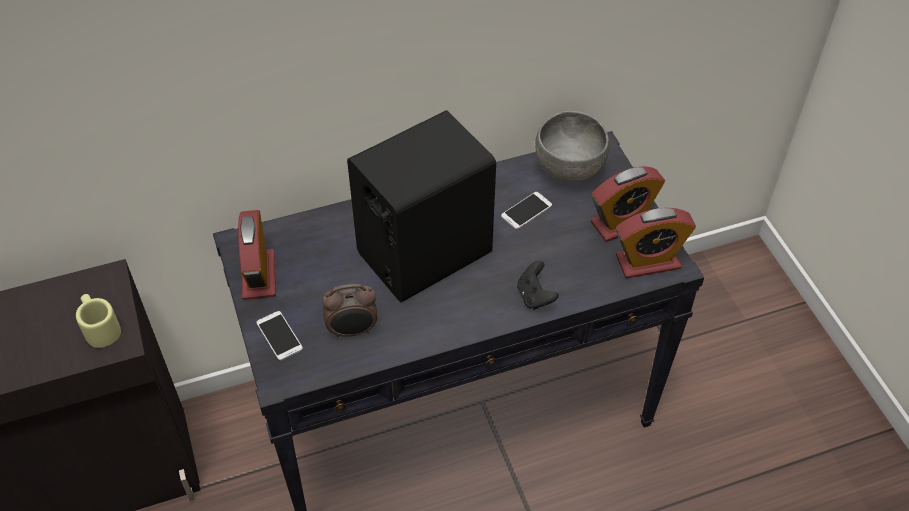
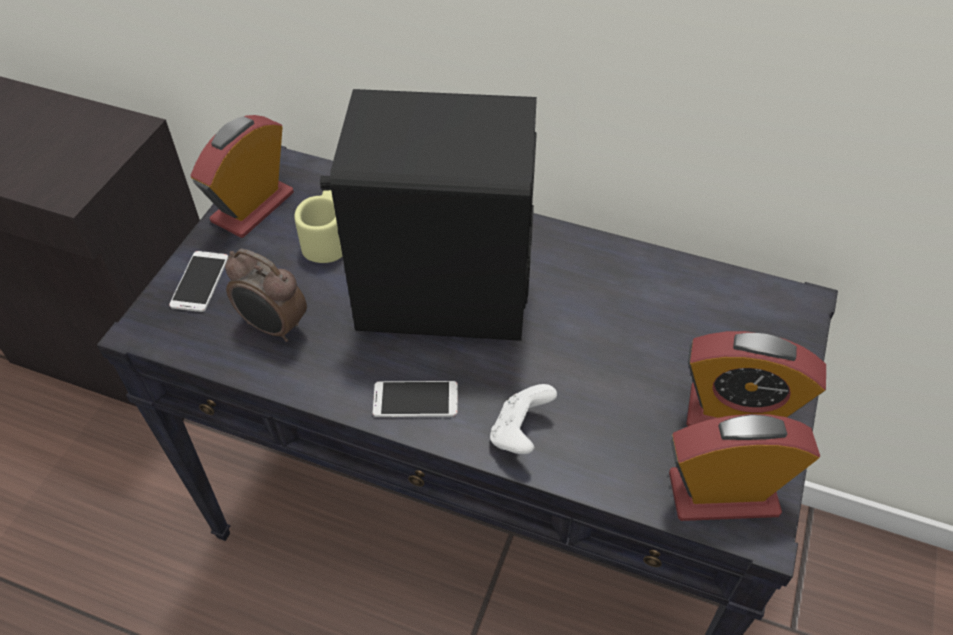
camera: 40 degrees right, 0 degrees up
beige mug [76,294,121,348] -> beige mug moved to [294,190,342,263]
phone [501,192,552,229] -> phone moved to [372,381,458,417]
black game controller [517,261,559,310] -> white game controller [490,384,557,454]
grey bowl [535,111,610,182] -> none
alarm clock [616,208,696,278] -> alarm clock turned 150 degrees clockwise [669,414,820,521]

